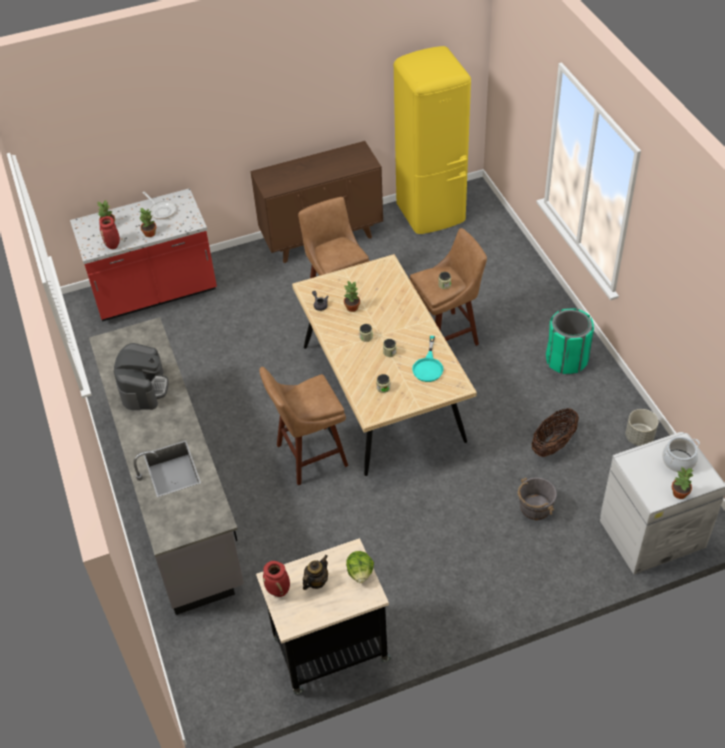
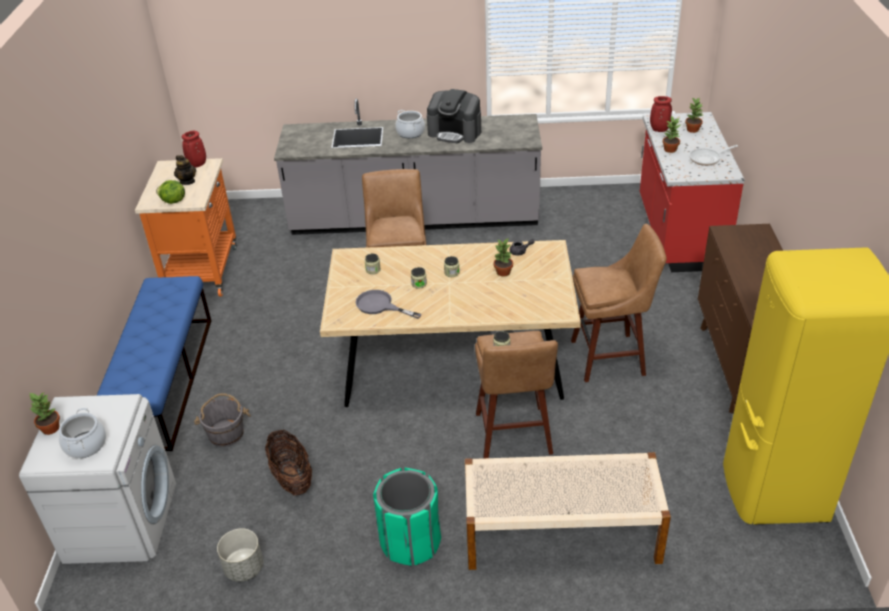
camera: 110 degrees right, 10 degrees down
black cart [256,538,391,695] -> orange cart [135,158,238,297]
turquoise frying pan [412,336,443,382] -> grey frying pan [356,290,421,319]
none -> blue bench [96,276,211,451]
none -> cooking pot [395,110,425,138]
none -> beige bench [465,452,671,570]

